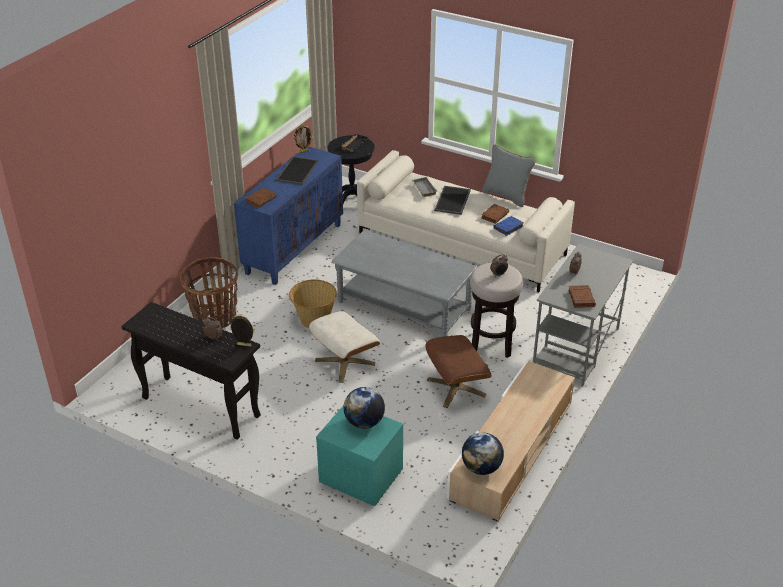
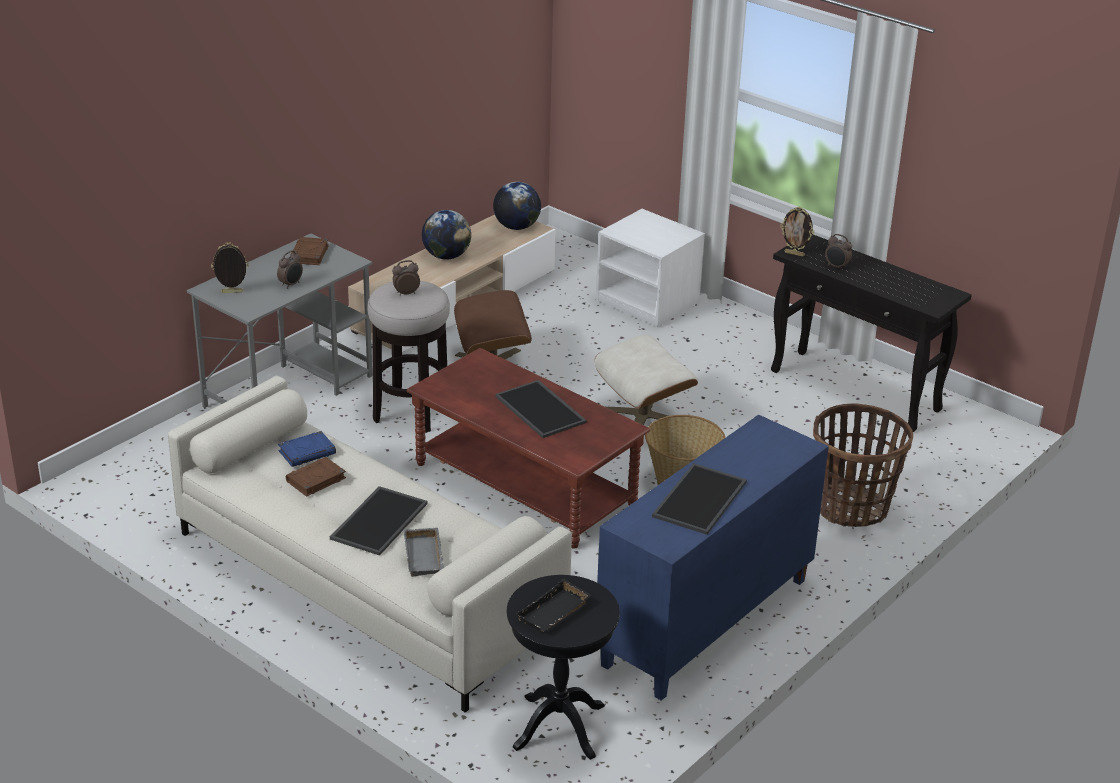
camera: 170 degrees left, 5 degrees down
brown book [245,188,277,208] -> none
picture frame [293,125,313,153] -> picture frame moved to [211,242,249,293]
turquoise nightstand [316,405,404,506] -> white nightstand [596,209,705,327]
grey coffee table [331,230,477,337] -> brown coffee table [407,348,651,549]
globe [344,387,385,429] -> globe moved to [422,210,471,260]
grey pillow [482,145,536,207] -> none
none -> tray [495,380,587,438]

